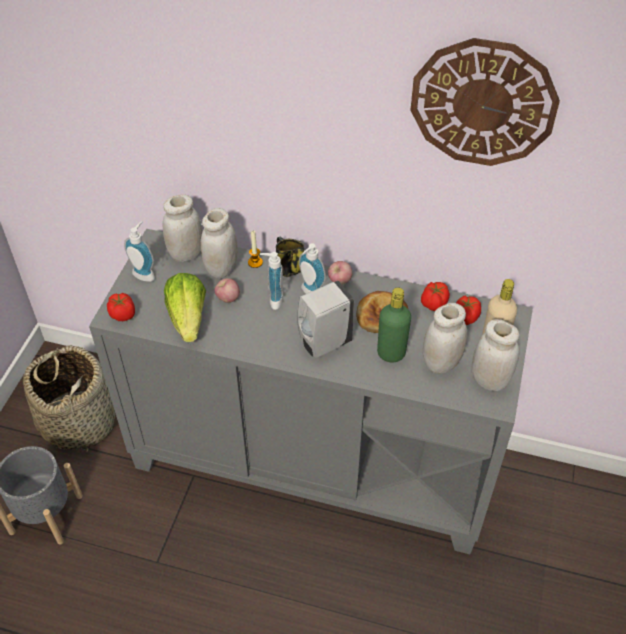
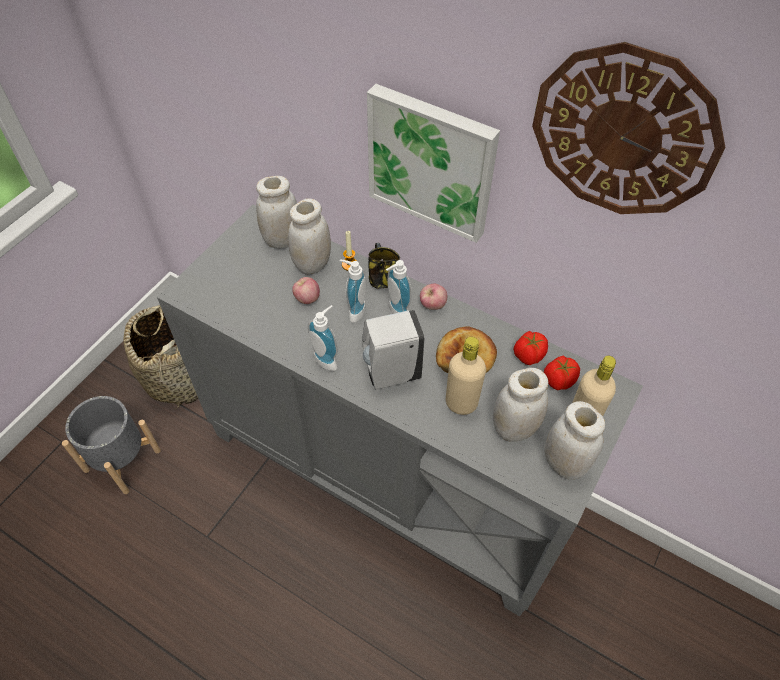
camera: 15 degrees right, 5 degrees up
tomato [107,293,135,321] -> none
soap dispenser [124,221,155,282] -> soap dispenser moved to [308,305,338,371]
lettuce [164,273,206,342] -> none
green bottle [377,288,411,362] -> beige bottle [446,337,486,415]
none -> picture [367,84,500,243]

